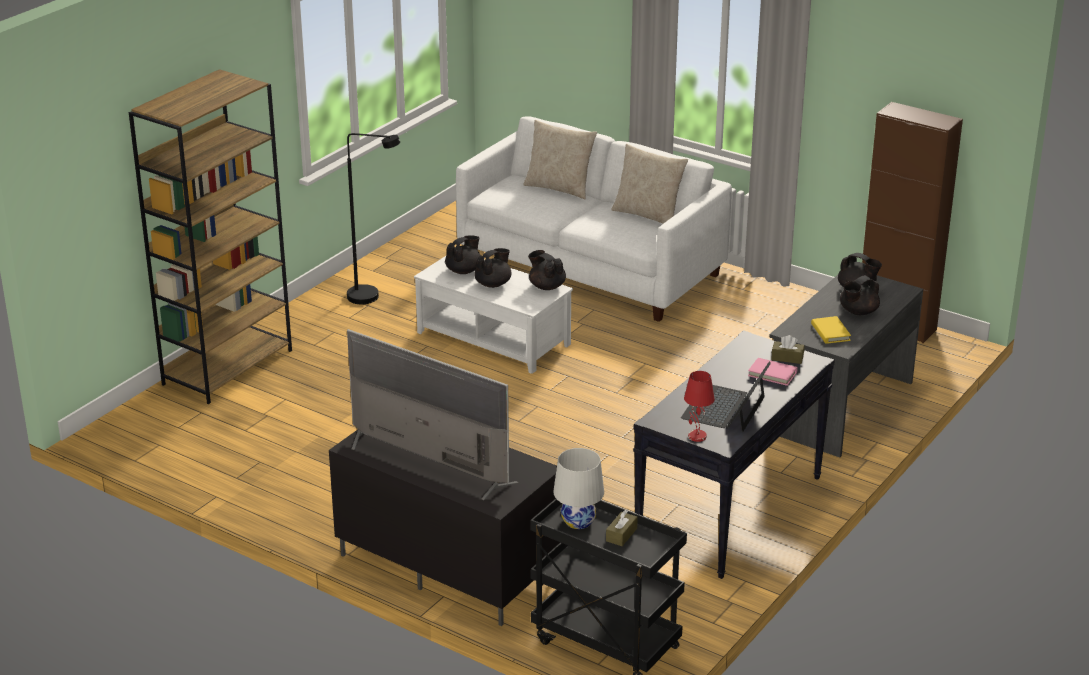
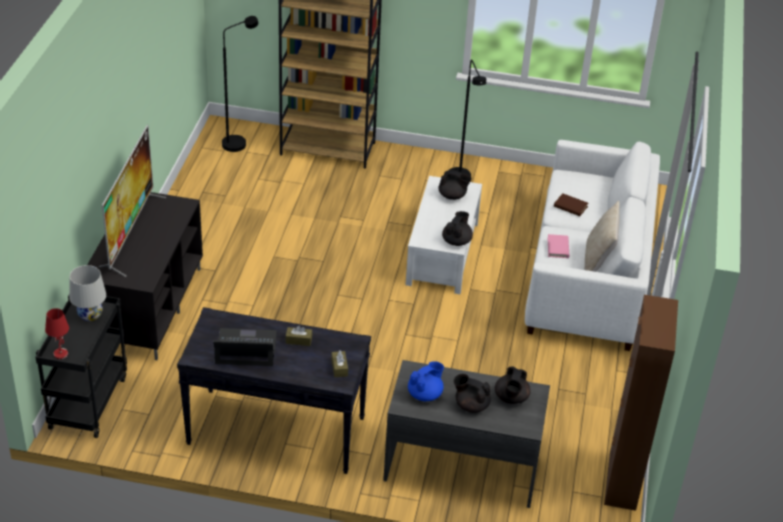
camera: 65 degrees right, 10 degrees up
black teapot [474,248,511,288] -> none
beige pillow [523,120,597,199] -> none
brown tissue box [606,510,638,546] -> brown tissue box moved to [285,326,312,346]
red table lamp [684,371,714,442] -> red table lamp moved to [45,308,69,359]
pink book [748,358,798,386] -> pink book moved to [548,234,569,258]
yellow book [811,316,851,344] -> blue teapot [408,361,444,401]
none -> black floor lamp [222,16,258,152]
none -> brown book [554,193,588,216]

